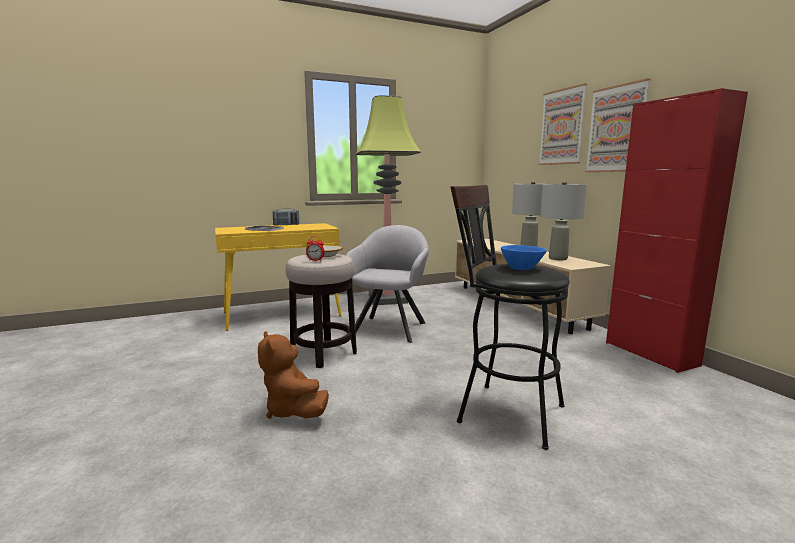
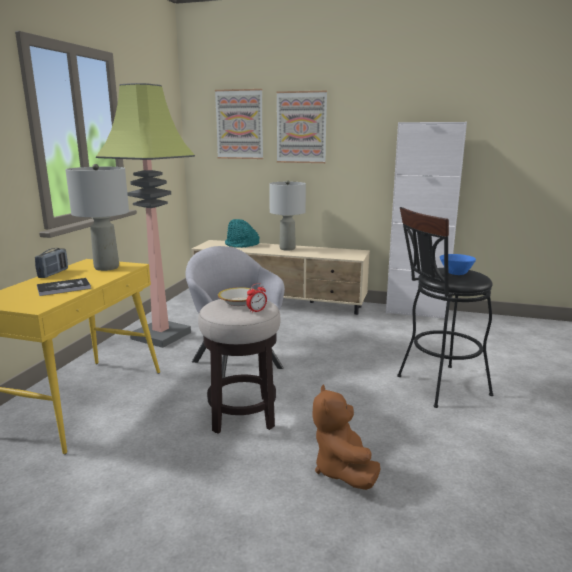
camera: 50 degrees left, 5 degrees up
brown plush toy [258,331,329,419] -> brown plush toy turned 75 degrees clockwise [313,385,381,490]
grey table lamp [540,181,587,260] -> grey table lamp moved to [65,164,129,271]
picture [585,78,650,172] -> picture moved to [215,89,263,159]
red cabinet [606,88,748,373] -> white cabinet [386,122,467,319]
none -> turquoise hat [225,219,259,248]

